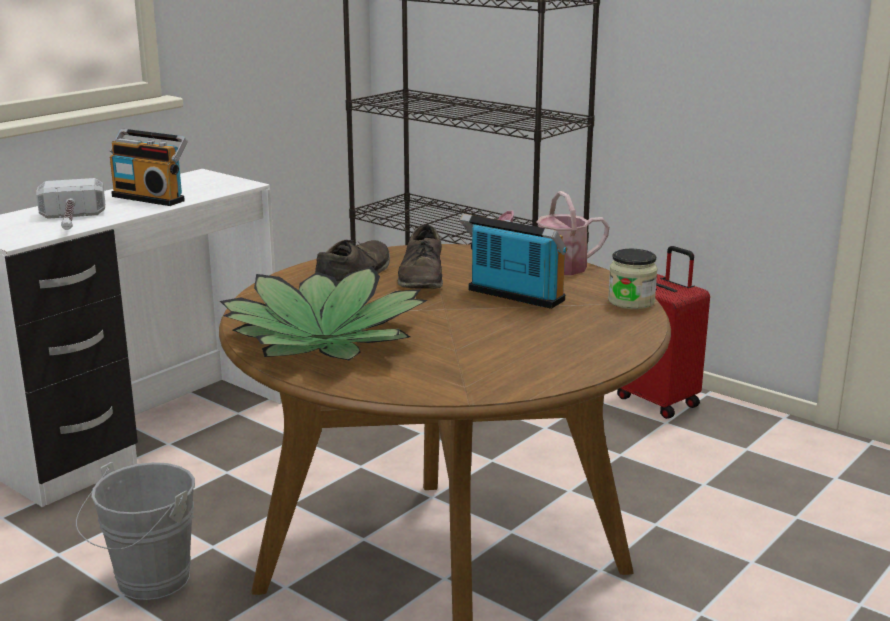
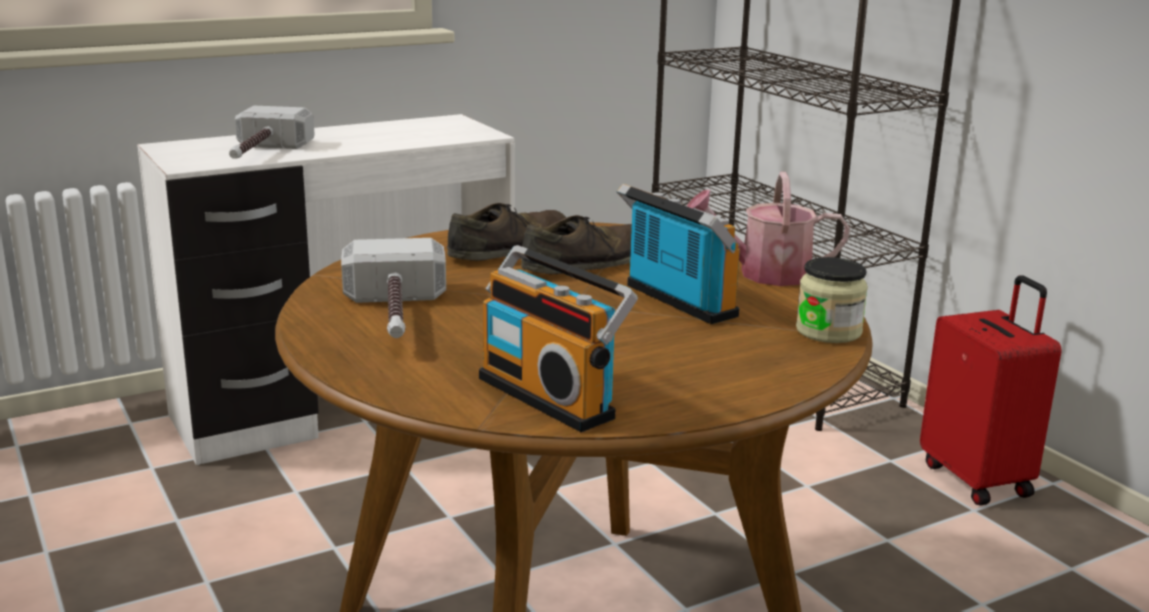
camera: 20 degrees right, 0 degrees up
grey bucket [76,462,195,600] -> none
radio [110,129,188,206] -> radio moved to [479,245,638,432]
potted plant [220,266,428,360] -> hammer [341,238,446,338]
brown shoe [397,224,443,289] -> brown shoe turned 150 degrees counterclockwise [521,215,632,274]

